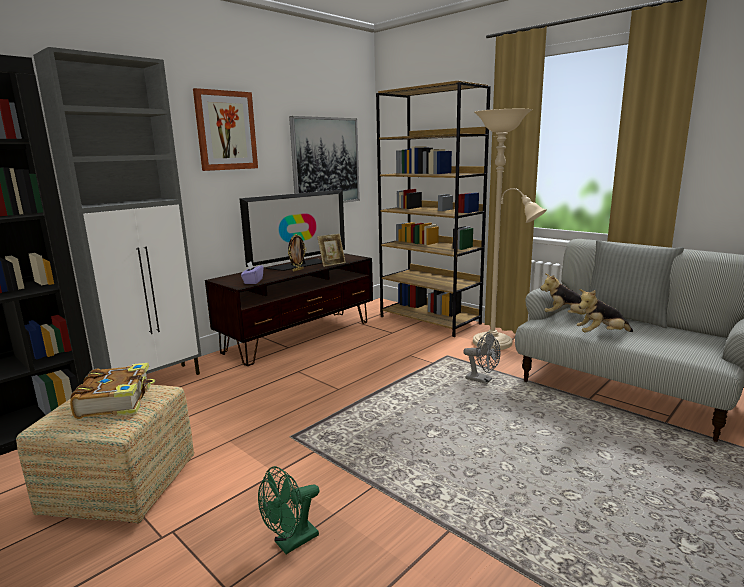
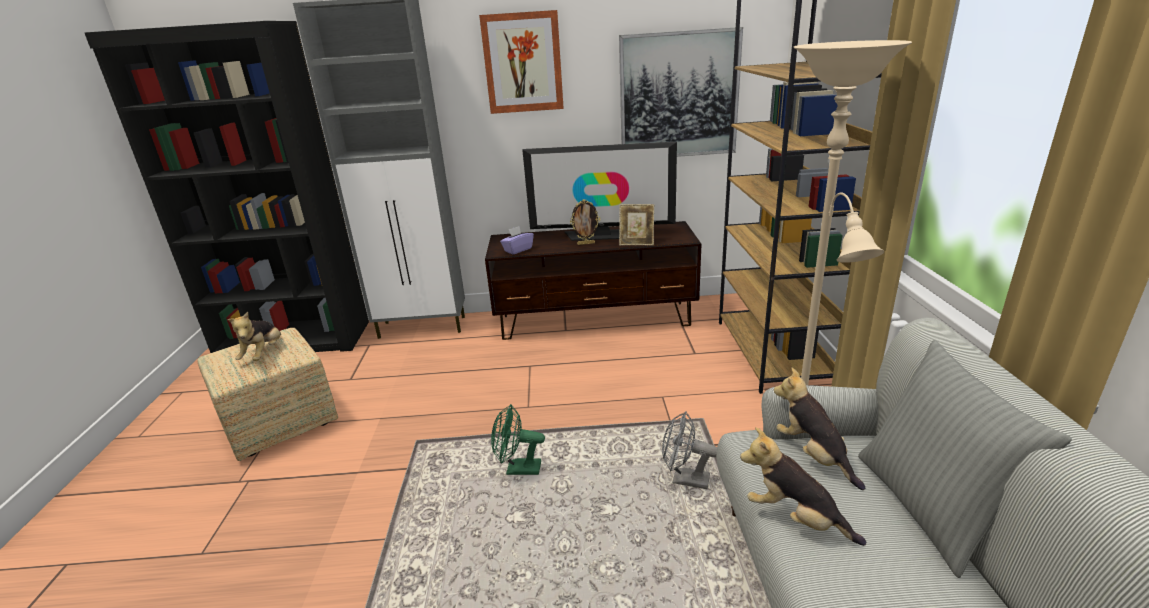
camera: 45 degrees right, 10 degrees up
book [70,363,155,419] -> plush toy [227,312,281,361]
green fan [258,466,319,554] -> green fan moved to [491,404,545,475]
grey fan [463,332,500,384] -> grey fan turned 120 degrees clockwise [662,411,717,489]

